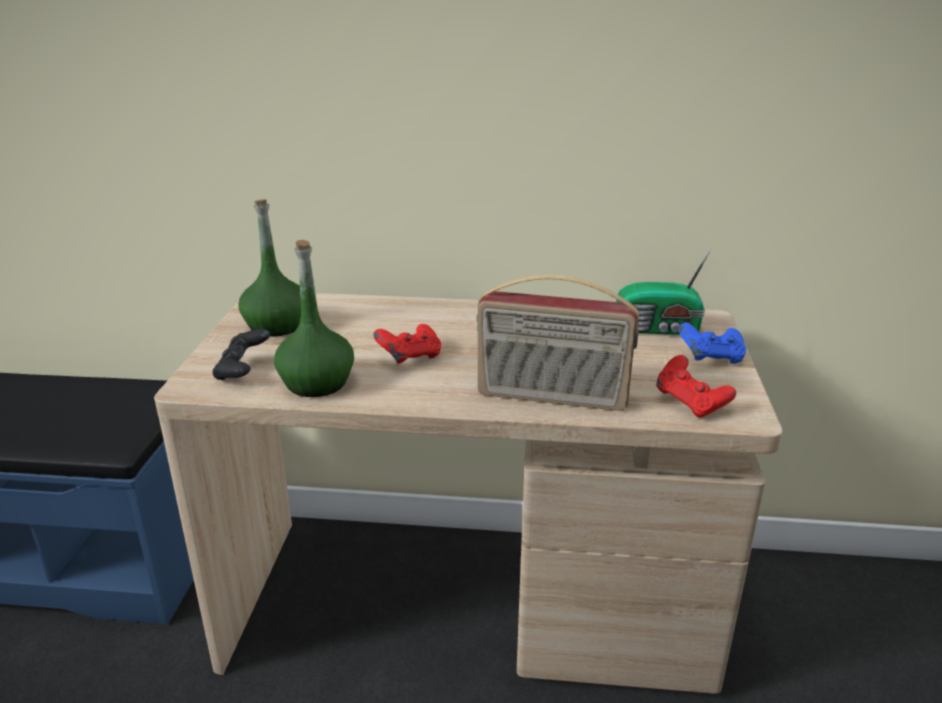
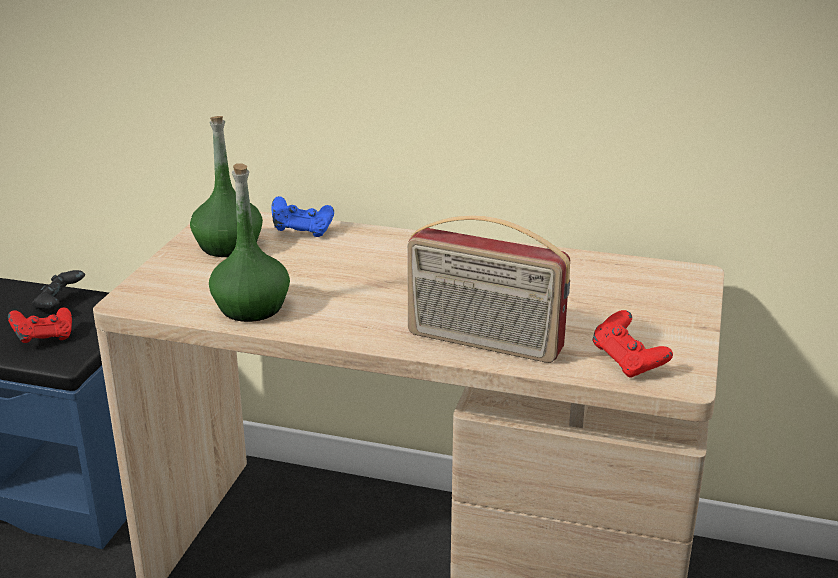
camera: 10 degrees right, 0 degrees up
black game controller [212,329,271,380] -> black game controller moved to [32,270,85,310]
red game controller [373,324,441,364] -> red game controller moved to [8,308,72,343]
radio [616,248,712,335] -> none
blue game controller [679,323,746,364] -> blue game controller moved to [271,196,334,237]

